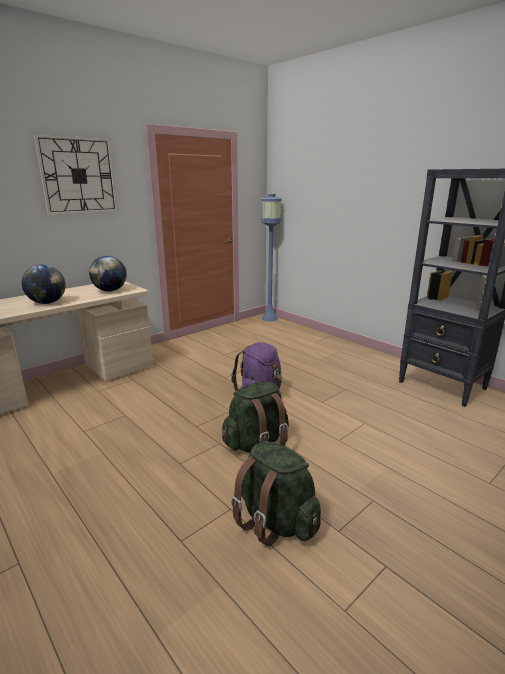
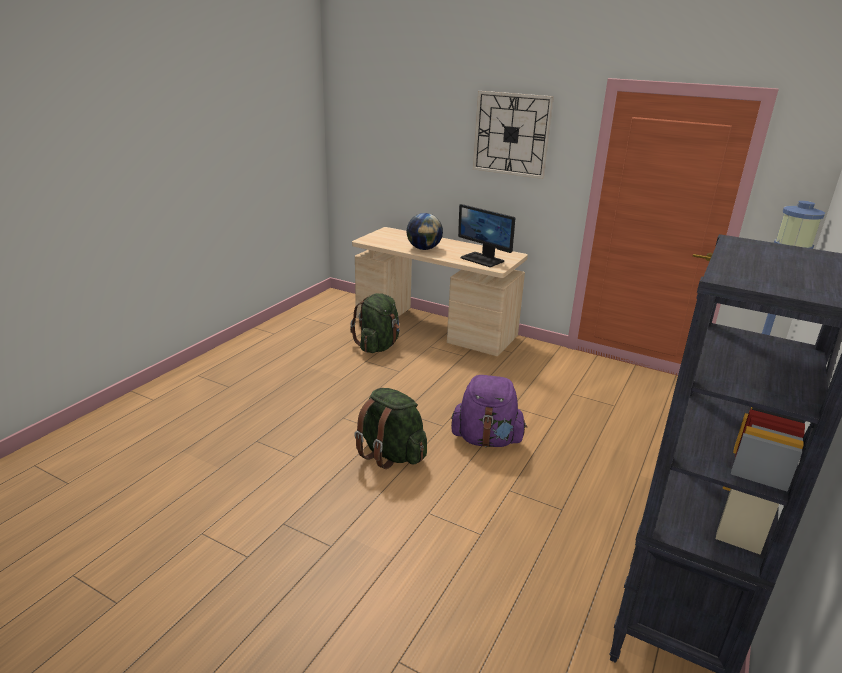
camera: 70 degrees right, 5 degrees up
globe [89,256,127,291] -> monitor [458,204,515,267]
green backpack [231,441,321,546] -> green backpack moved to [350,293,400,353]

